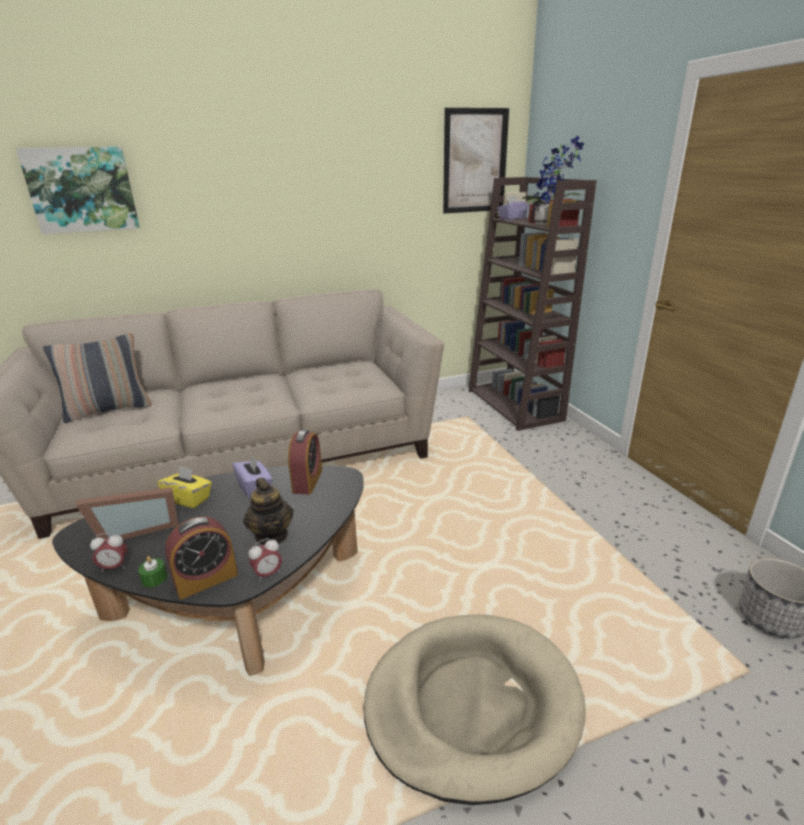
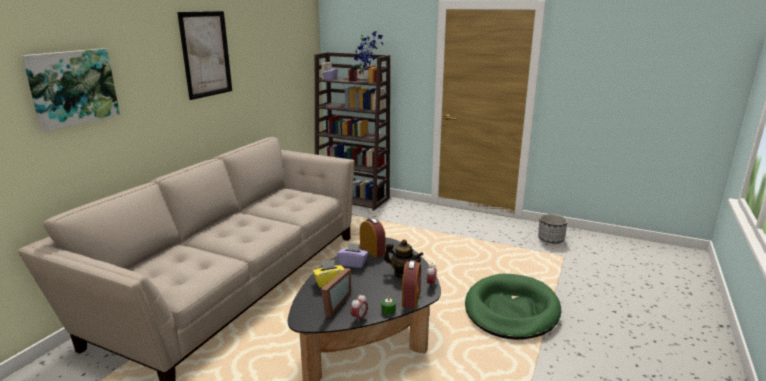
camera: 45 degrees left, 5 degrees down
pillow [43,333,151,423] -> none
beige dog bed [364,614,586,805] -> green dog bed [465,274,561,340]
picture [443,108,509,213] -> picture moved to [177,11,232,100]

